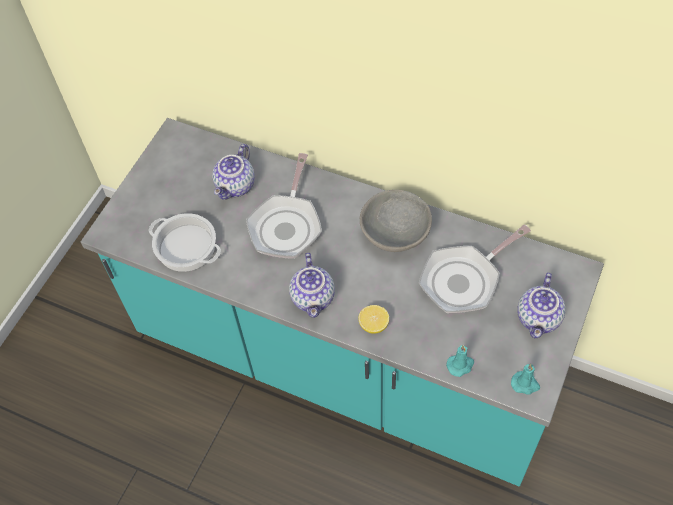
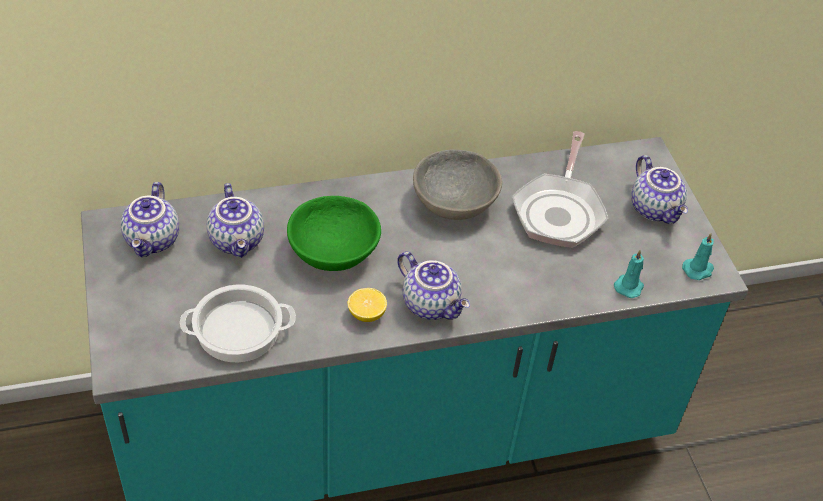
camera: 45 degrees left, 10 degrees down
frying pan [246,153,322,259] -> green bowl [287,196,381,271]
lemon [359,305,389,334] -> lemon moved to [348,288,387,322]
none -> teapot [121,182,179,257]

